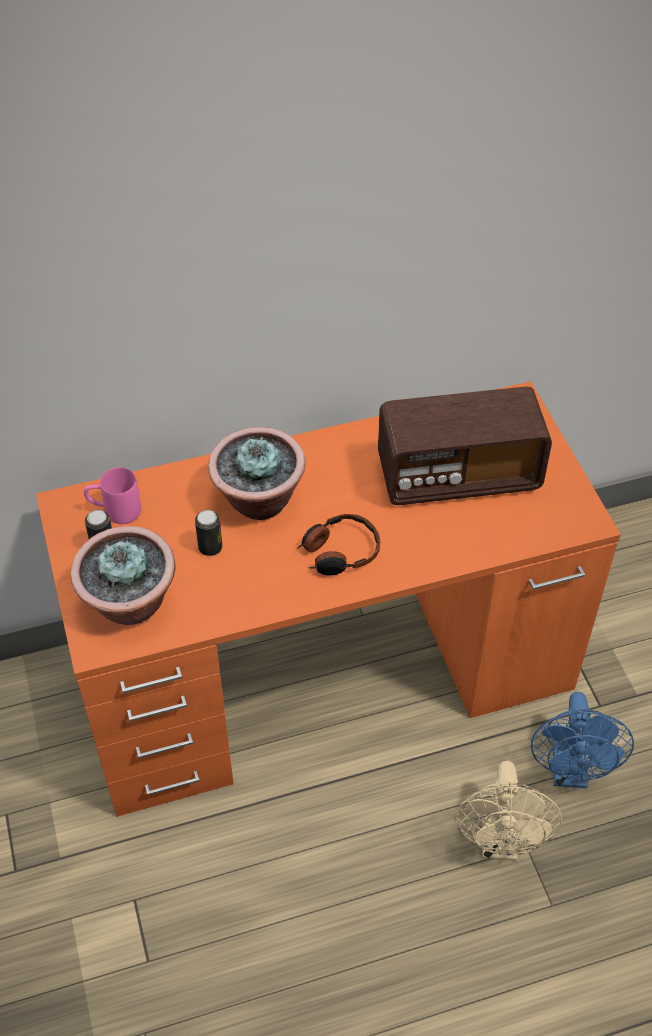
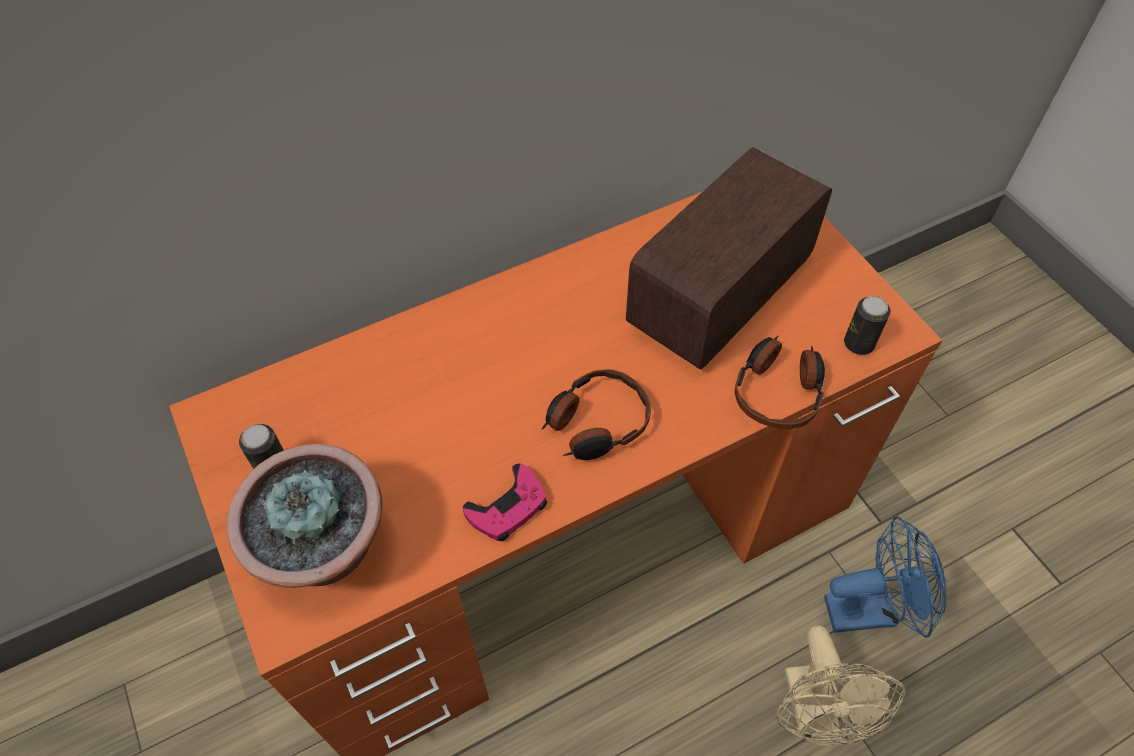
camera: 10 degrees left, 5 degrees up
pink mug [84,467,141,524] -> none
can [195,510,222,556] -> can moved to [844,296,891,355]
potted plant [208,427,305,520] -> none
radio [378,386,552,505] -> radio turned 150 degrees clockwise [626,147,832,369]
blue fan [531,692,634,788] -> blue fan turned 90 degrees counterclockwise [824,516,947,638]
none -> pink game controller [463,463,547,541]
none -> headphones [734,336,825,429]

